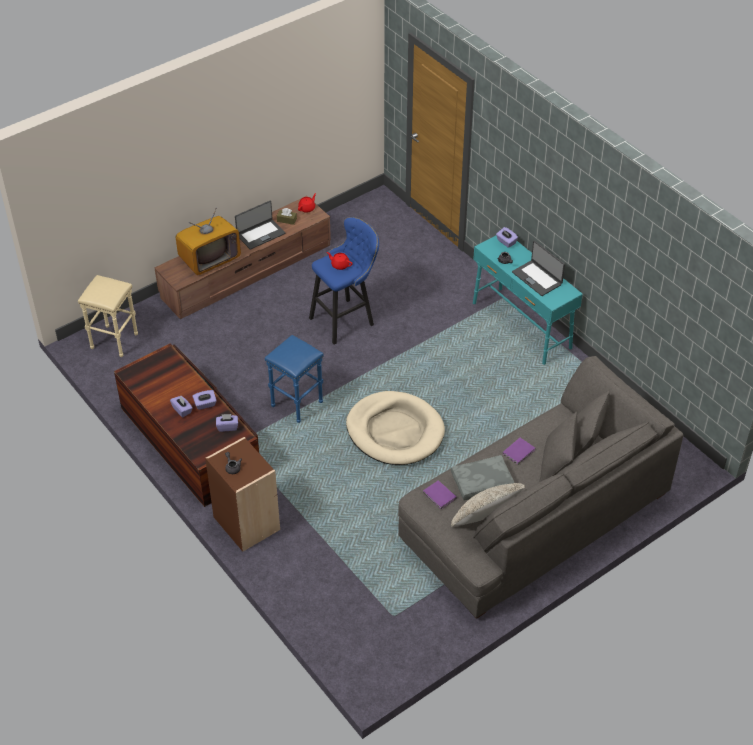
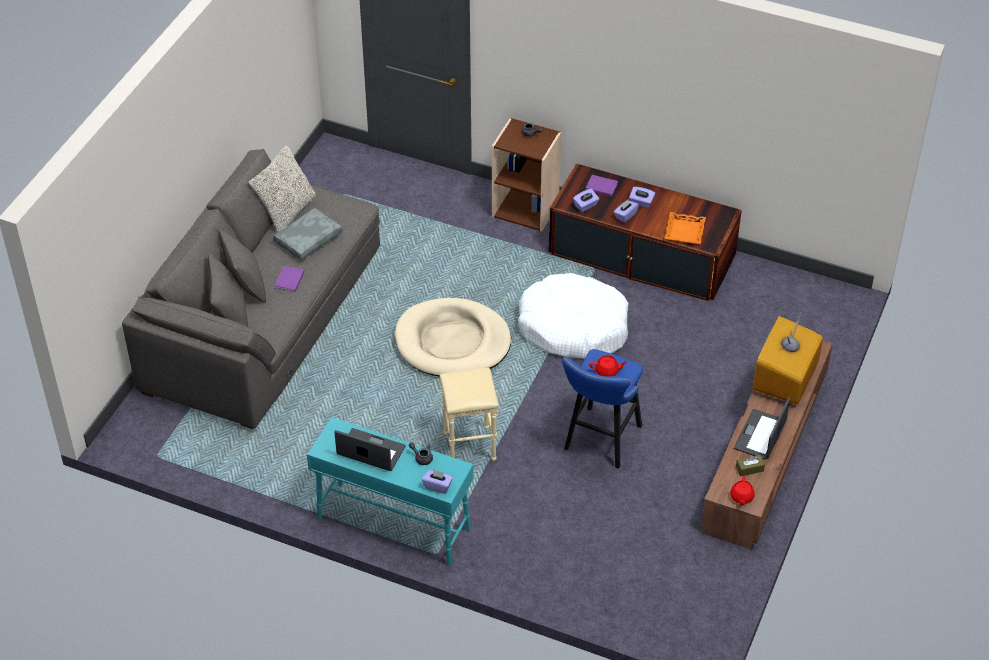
camera: 150 degrees right, 0 degrees up
beige stool [78,275,138,357] -> beige stool moved to [440,368,499,461]
blue stool [265,335,324,423] -> white dog bed [518,273,628,359]
purple book [423,480,456,509] -> purple book moved to [585,175,618,197]
none -> orange tray [664,212,706,244]

